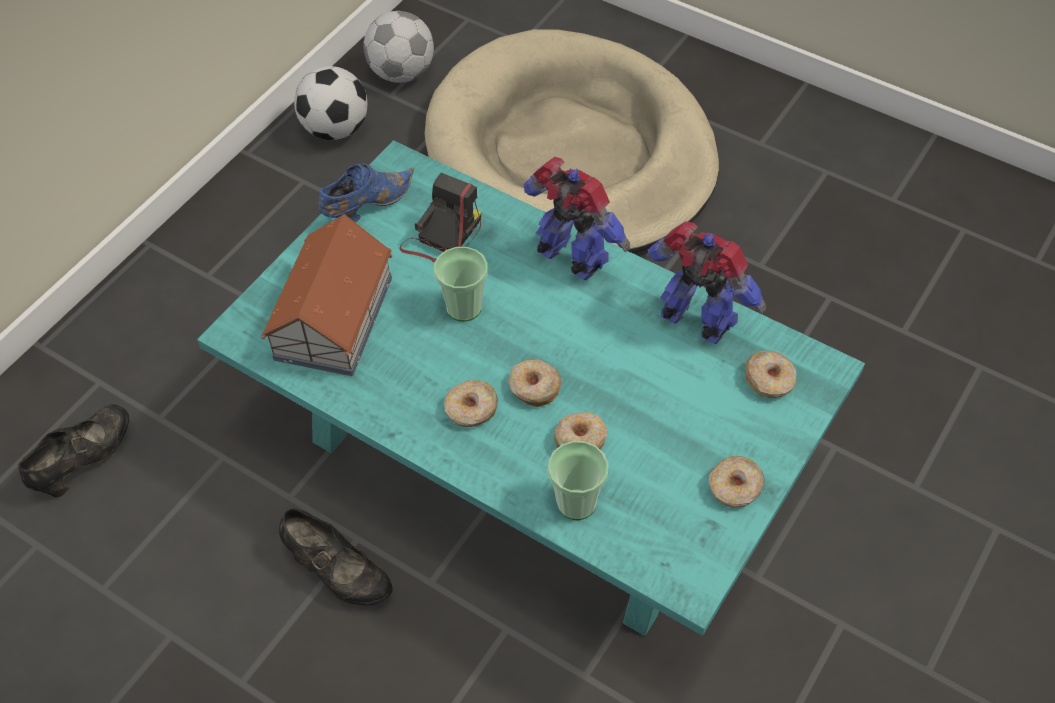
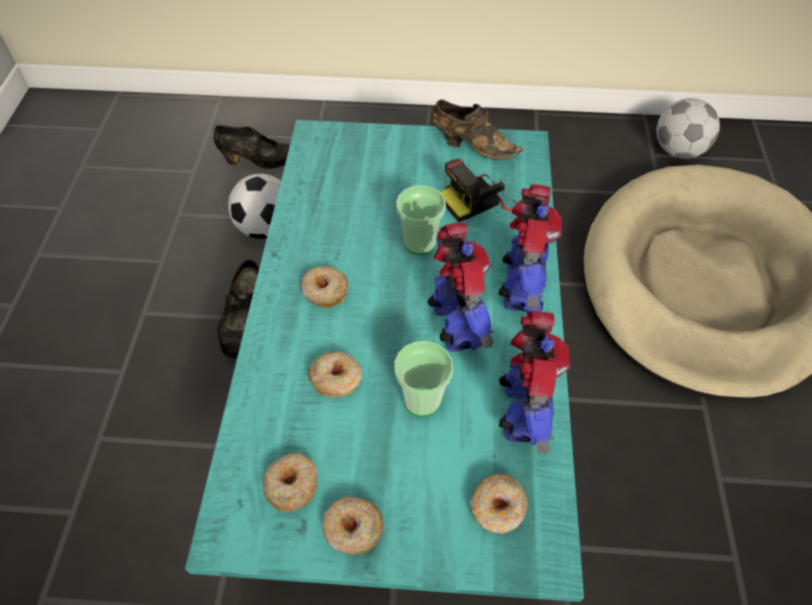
camera: 60 degrees right, 0 degrees up
toy house [261,214,393,376] -> none
football [294,66,367,140] -> football moved to [228,173,281,239]
blue shoe [318,163,414,222] -> brown shoe [431,99,524,159]
camera [400,173,481,262] -> camera turned 150 degrees clockwise [441,159,516,222]
donut [508,359,562,407] -> donut moved to [263,453,318,512]
cup [548,441,608,520] -> cup moved to [394,341,453,417]
none -> toy robot [428,222,494,352]

